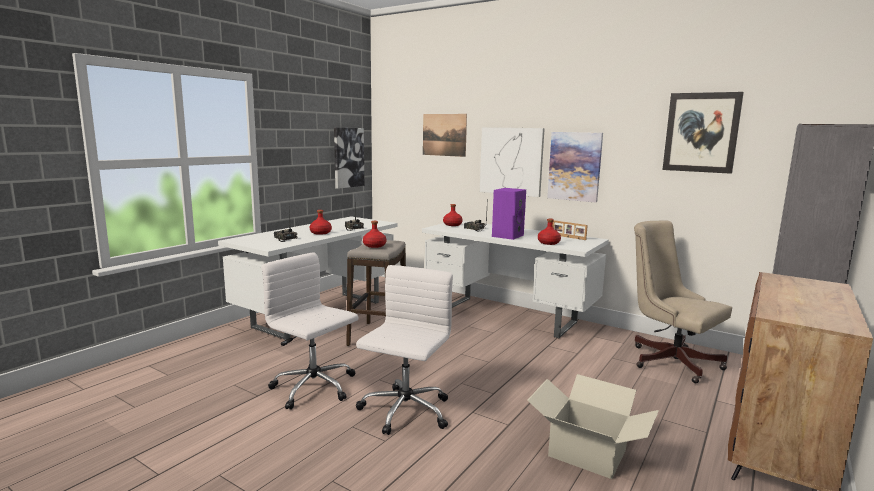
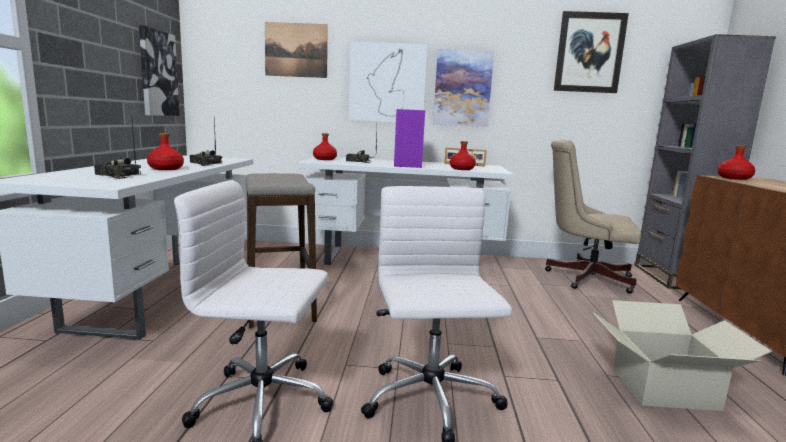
camera: 30 degrees left, 0 degrees up
red bottle [363,221,387,248] -> red bottle moved to [717,145,755,180]

